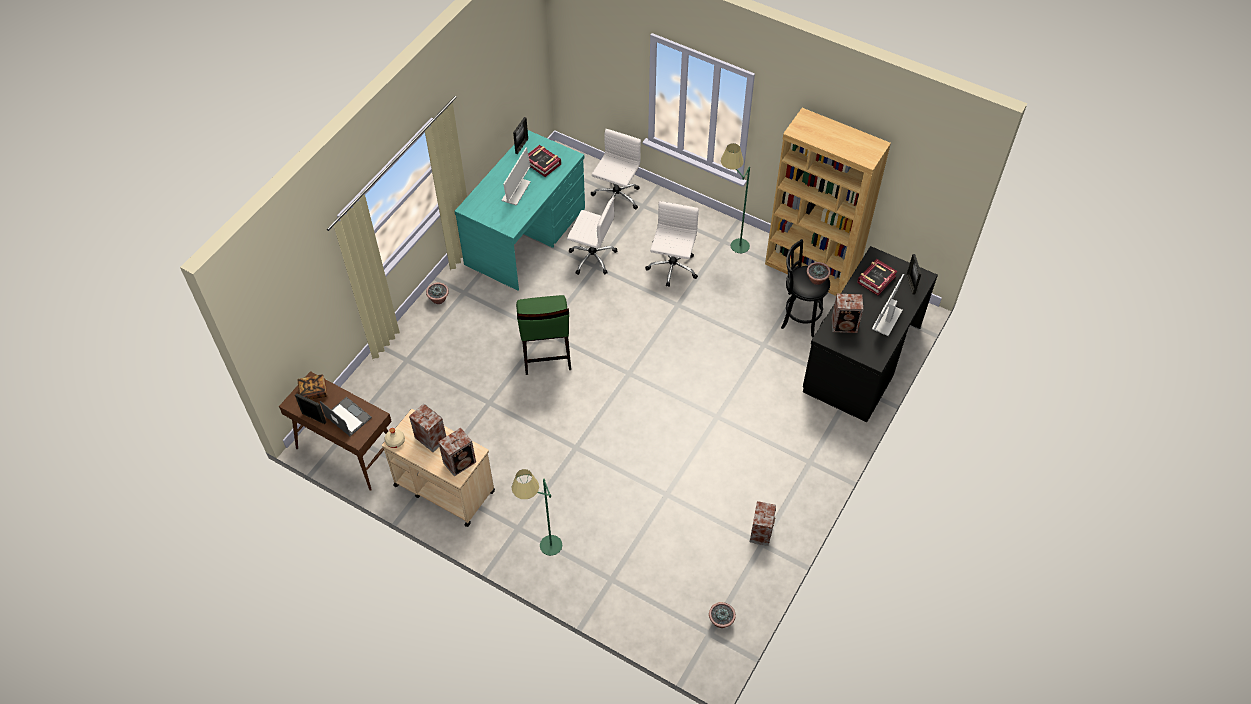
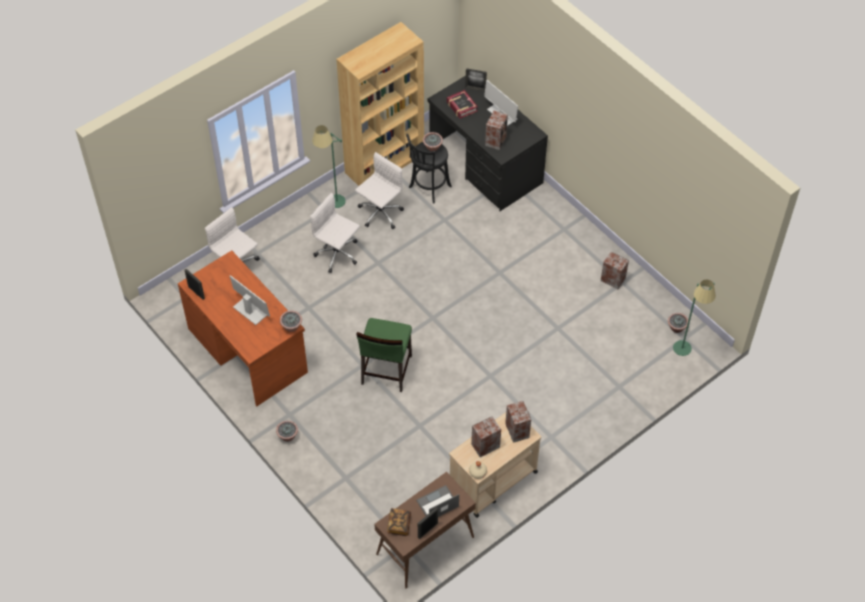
camera: 70 degrees left, 0 degrees up
turquoise desk [454,130,585,291] -> brown desk [178,250,308,407]
green floor lamp [512,469,562,556] -> green floor lamp moved to [673,279,716,356]
green chair [516,295,571,375] -> green chair turned 90 degrees clockwise [356,318,412,392]
book [528,145,561,177] -> none
white office chair [567,197,617,275] -> white office chair moved to [355,152,404,229]
none -> potted plant [280,310,302,332]

